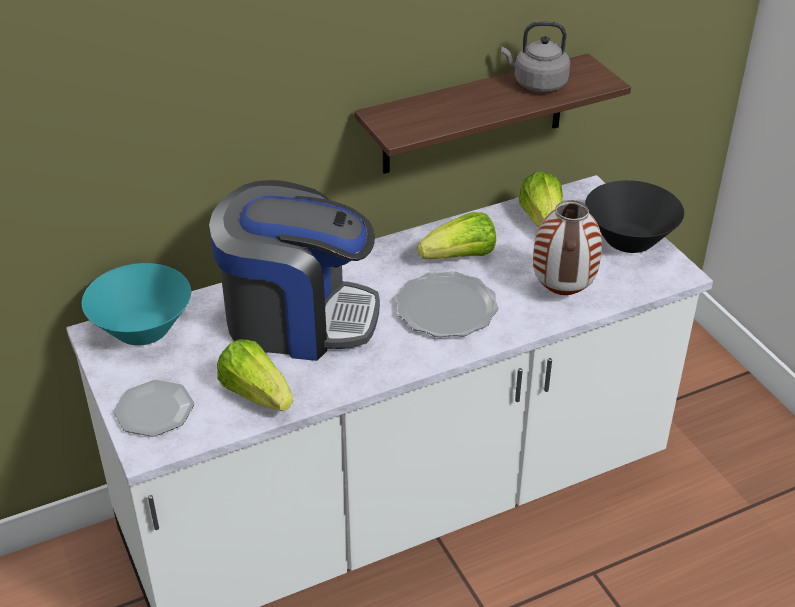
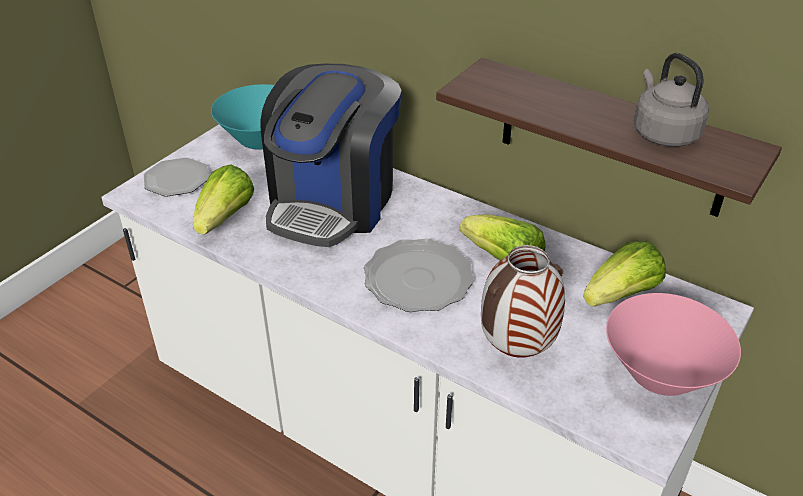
camera: 60 degrees right, 0 degrees up
coffee machine [209,180,380,361] -> coffee machine turned 45 degrees clockwise [260,64,402,247]
black bowl [585,180,684,253] -> pink bowl [606,293,741,396]

